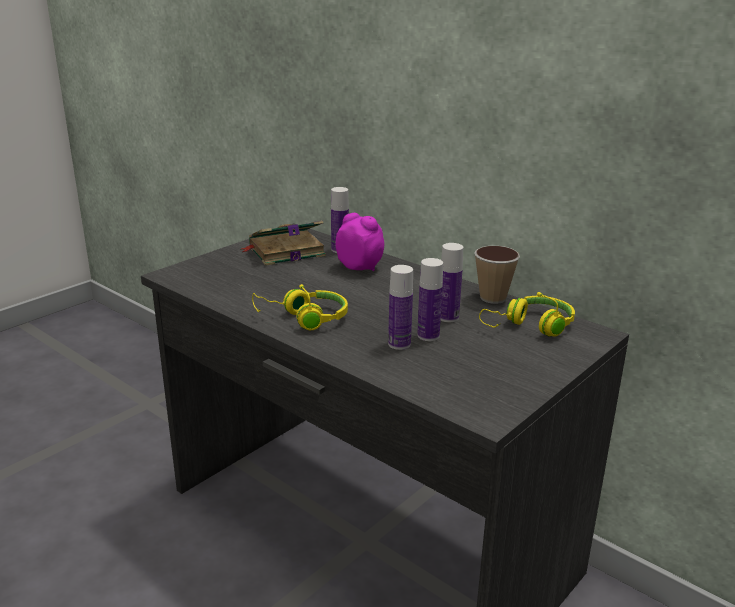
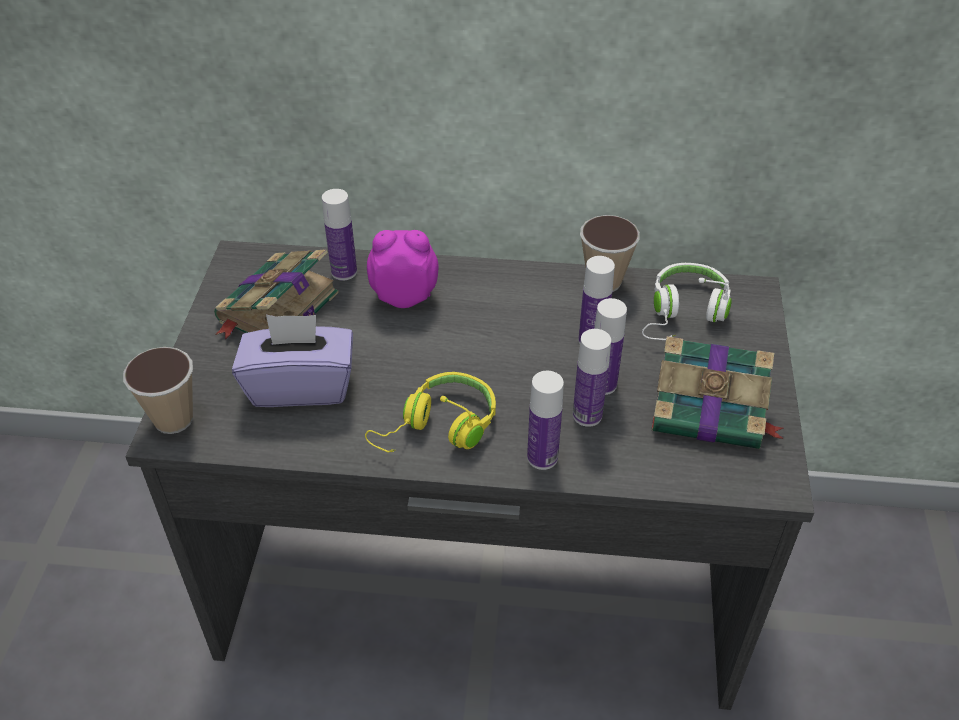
camera: 35 degrees left, 20 degrees up
yellow headphones [479,292,575,337] -> white headphones [642,263,732,340]
none -> cup [123,347,193,434]
none -> purple tissue box [232,315,353,407]
none -> bottle [527,371,564,470]
none -> book [652,336,784,449]

